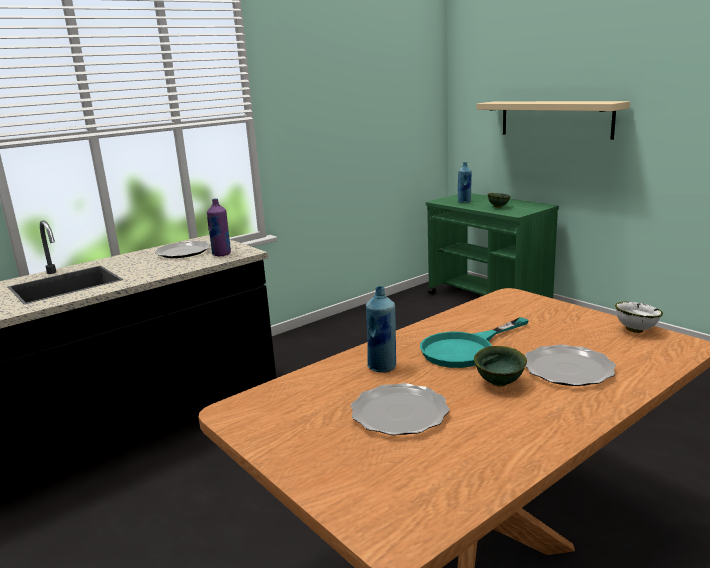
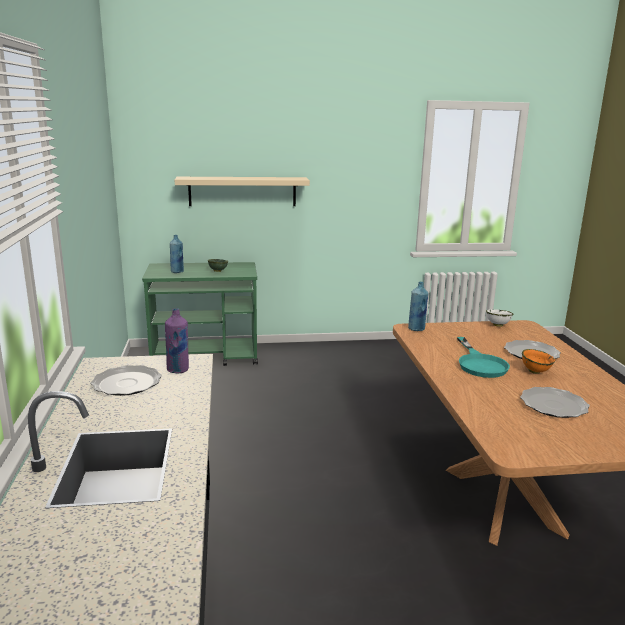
camera: 60 degrees left, 0 degrees up
blue bottle [366,286,396,373] -> blue bottle moved to [408,282,428,331]
green bowl [474,346,527,387] -> orange bowl [522,349,555,374]

